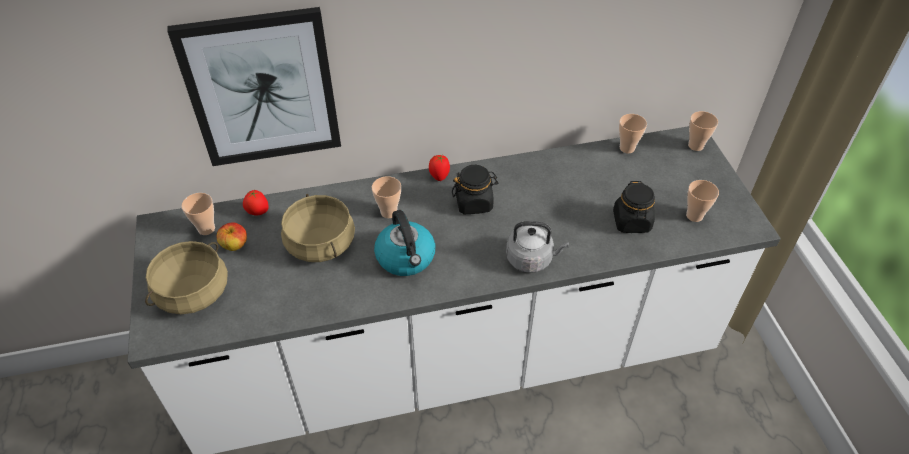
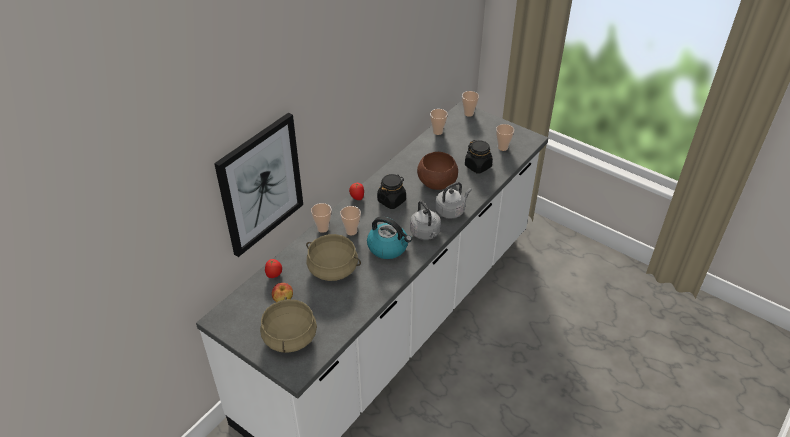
camera: 40 degrees left, 5 degrees down
cup [182,193,215,235] -> cup moved to [311,203,332,233]
none -> grey kettle [410,200,441,240]
none -> brown bowl [417,152,458,190]

